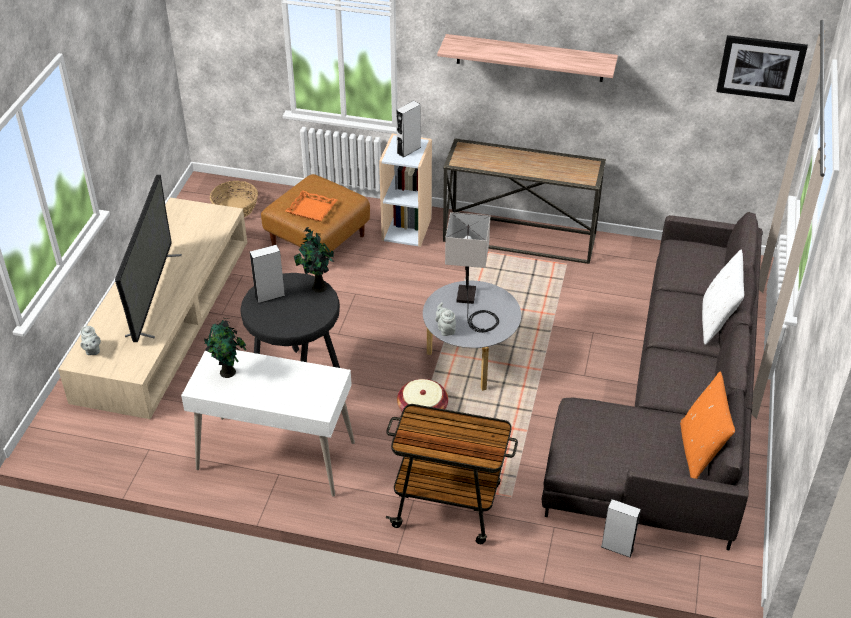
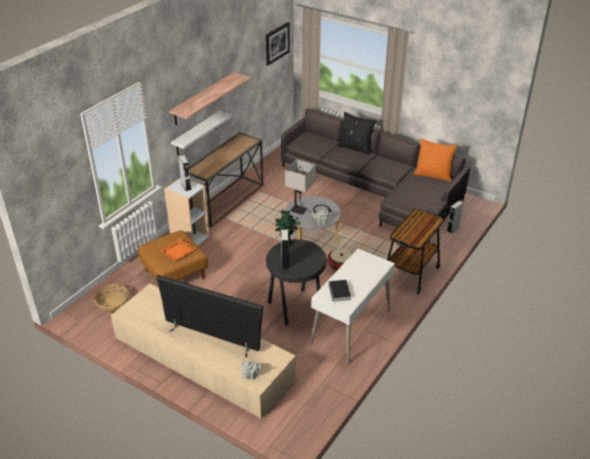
camera: 70 degrees left, 5 degrees down
potted plant [204,318,246,378] -> book [329,280,351,305]
white pillow [702,250,744,345] -> black pillow [337,112,376,155]
none -> white shelf [171,111,232,155]

